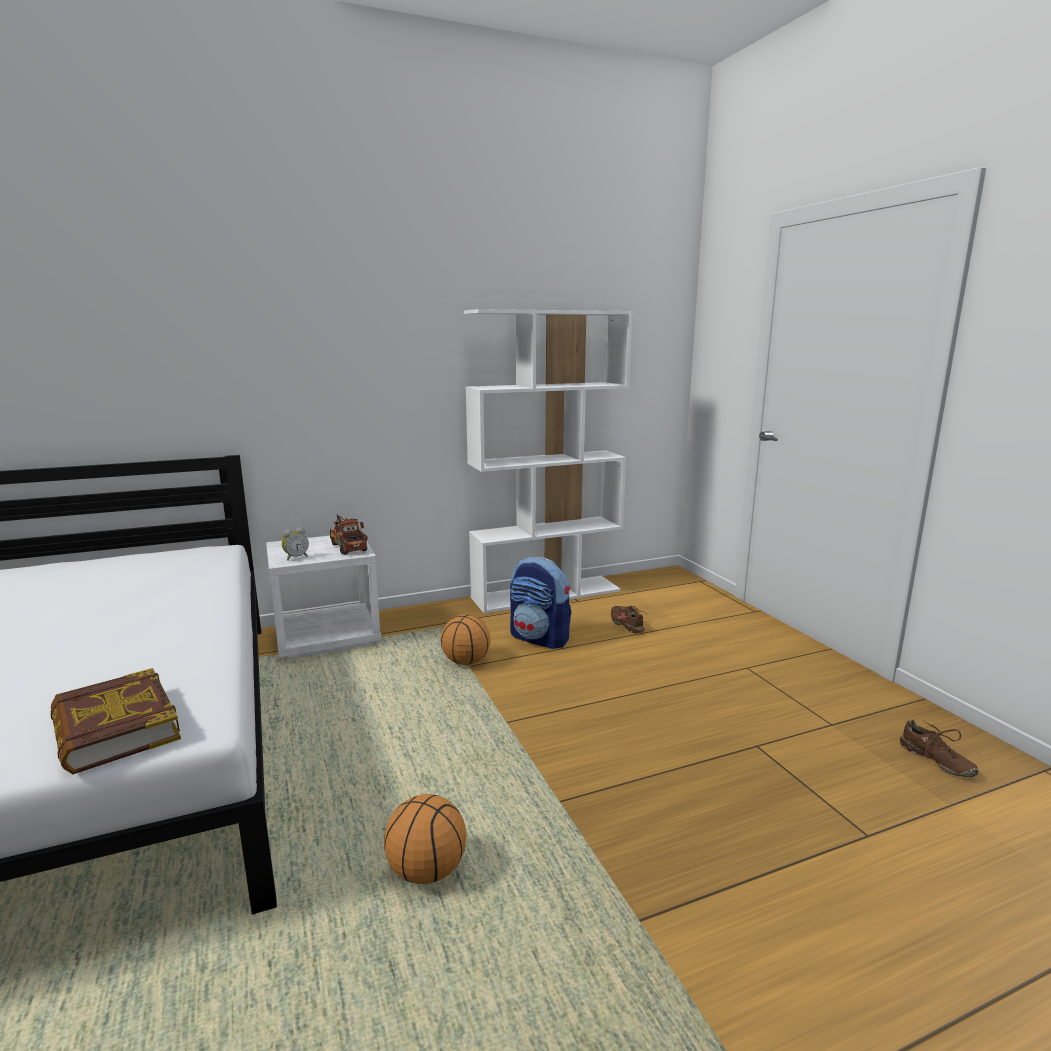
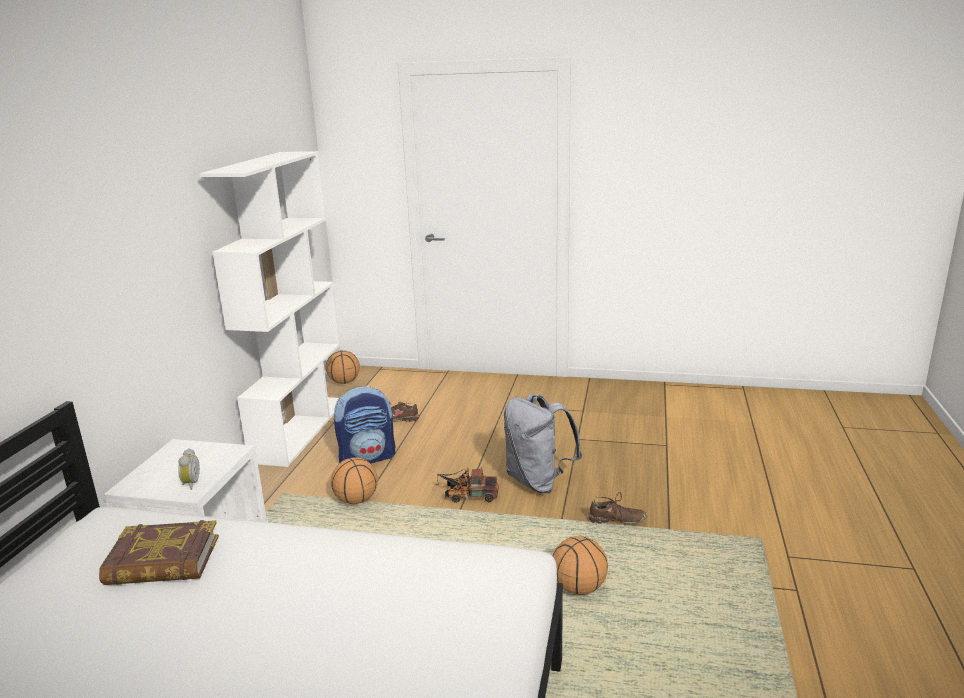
camera: 55 degrees left, 5 degrees up
book [51,668,181,775] -> book moved to [99,520,219,585]
toy truck [330,514,368,555] -> toy truck moved to [436,467,499,503]
brown shoe [900,719,979,777] -> brown shoe moved to [588,492,647,525]
none -> basketball [326,350,360,384]
none -> grey backpack [504,394,582,493]

